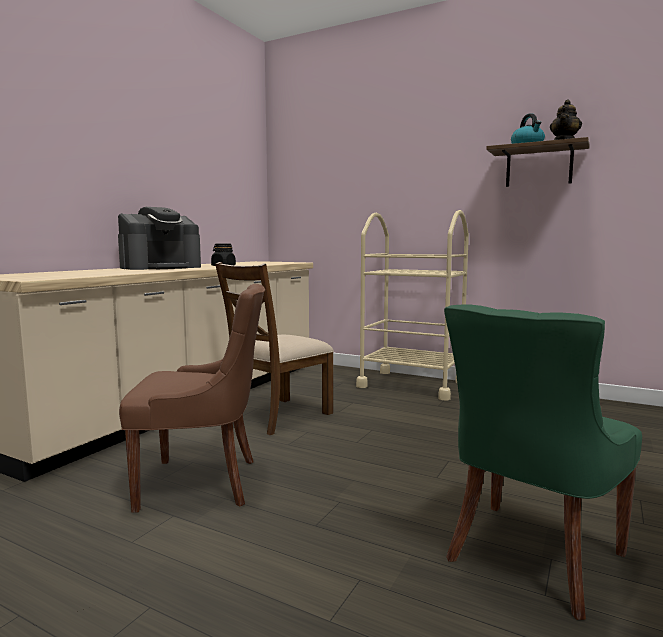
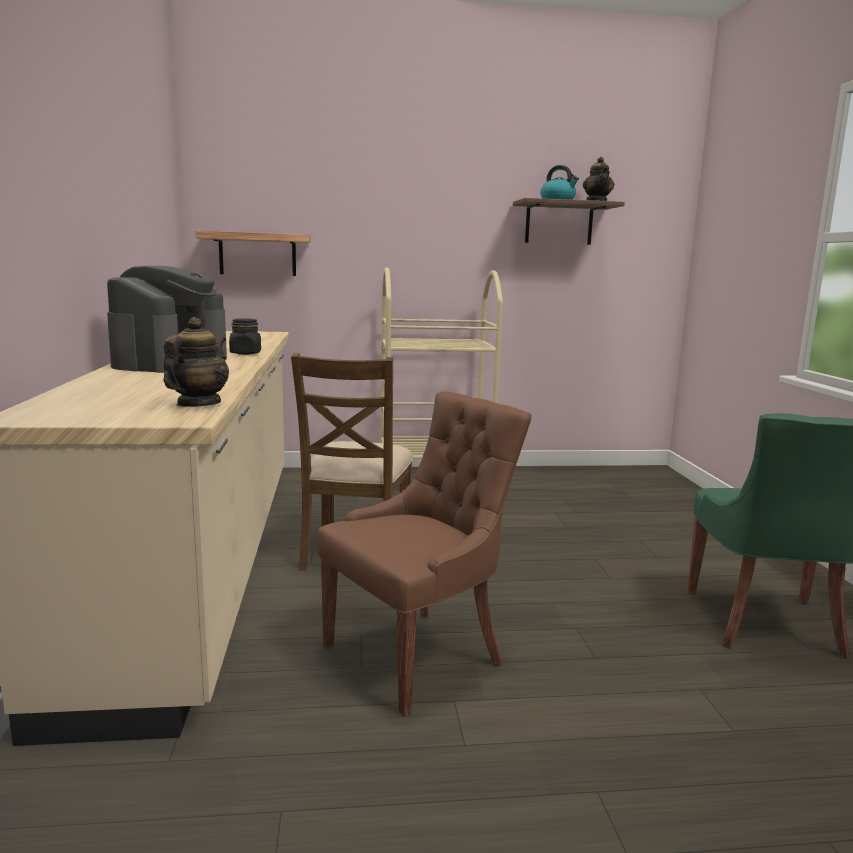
camera: 35 degrees left, 5 degrees up
none -> teapot [163,317,229,407]
none -> shelf [196,231,311,276]

